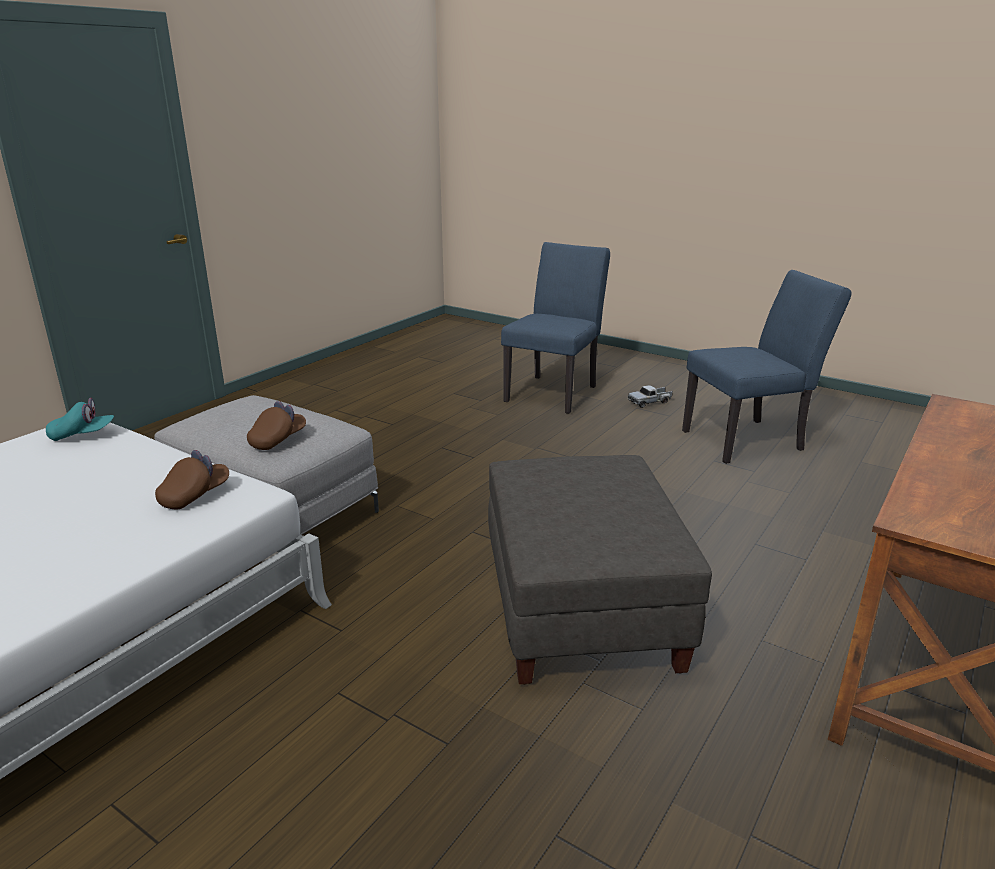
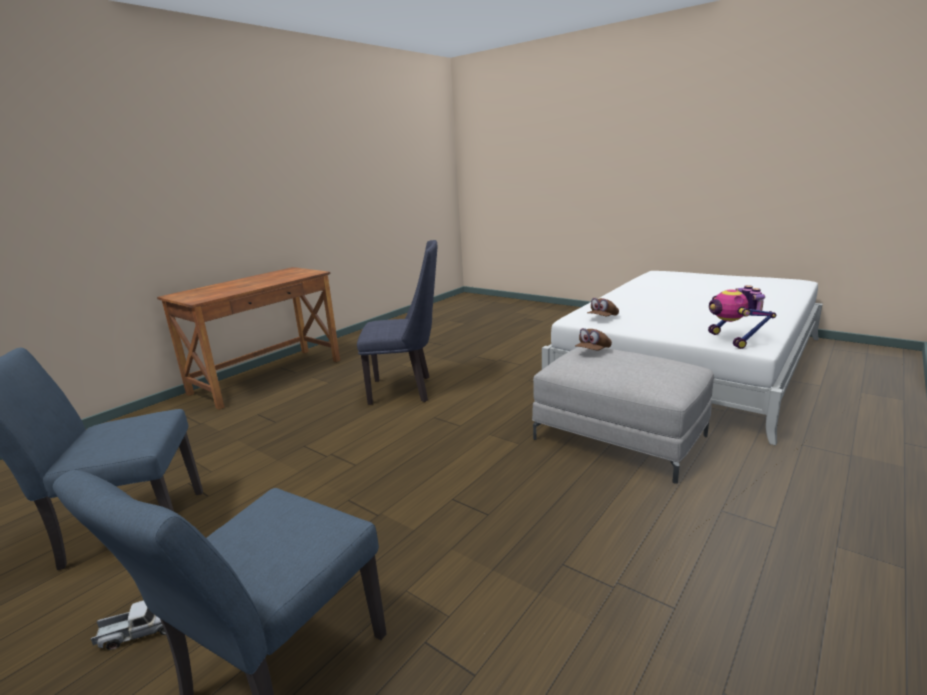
camera: 175 degrees left, 5 degrees down
turquoise cap [46,398,114,441] -> toy robot [708,285,776,349]
grey ottoman [488,455,712,685] -> blue chair [357,240,437,405]

